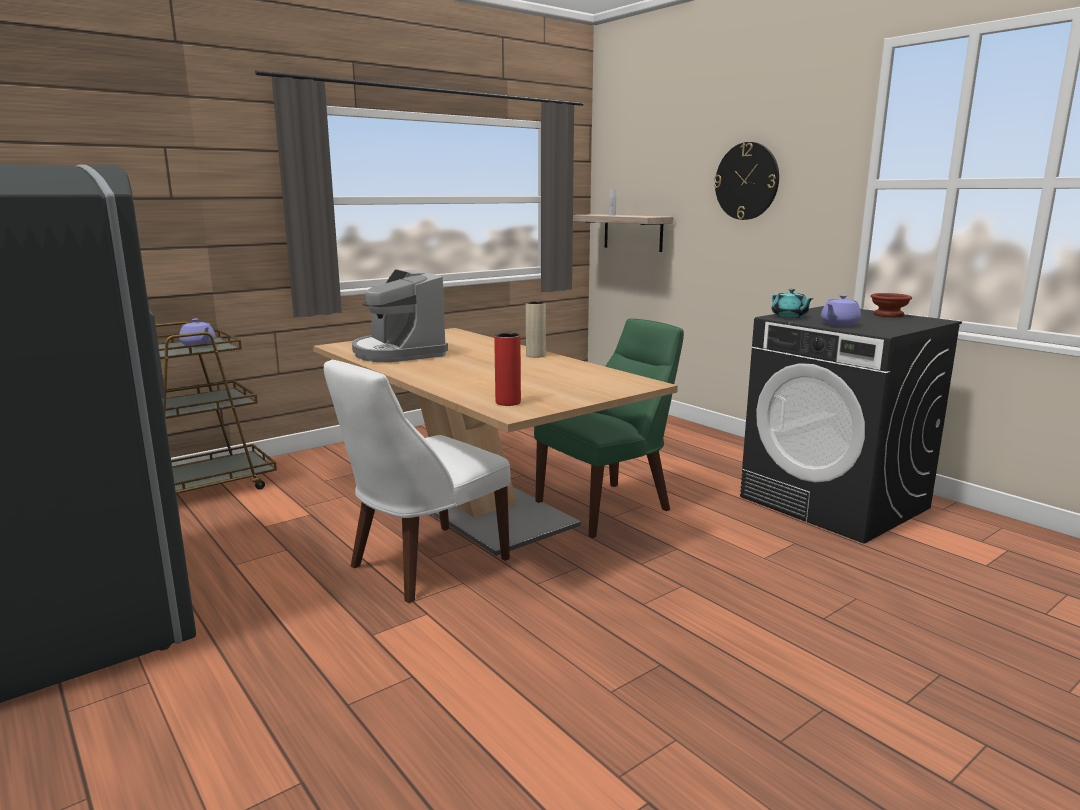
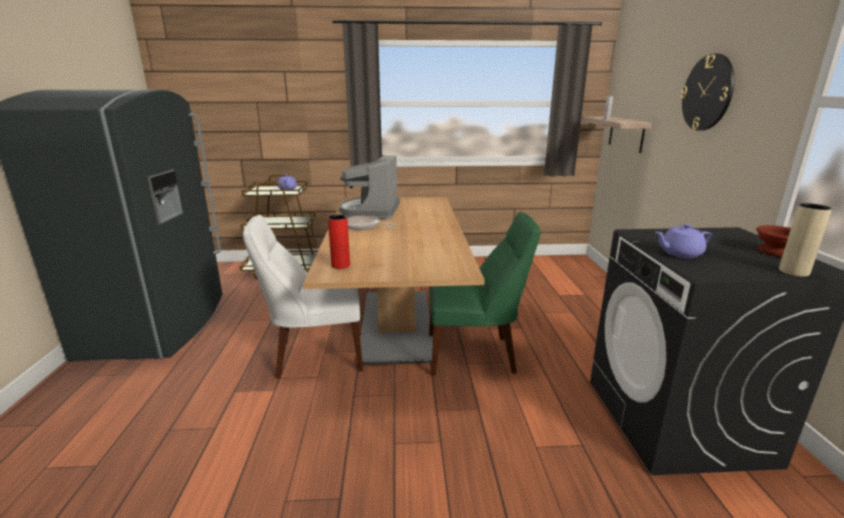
camera: 35 degrees right, 5 degrees up
beige vase [526,301,546,358] -> beige vase moved to [779,203,832,277]
turquoise teapot [772,289,814,318] -> none
none -> frying pan [347,216,396,230]

